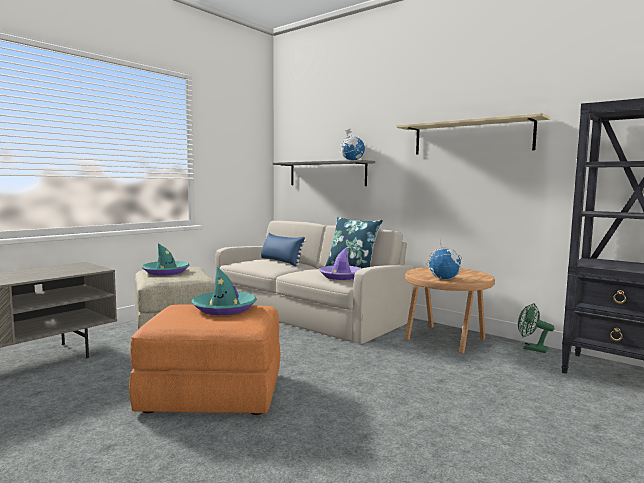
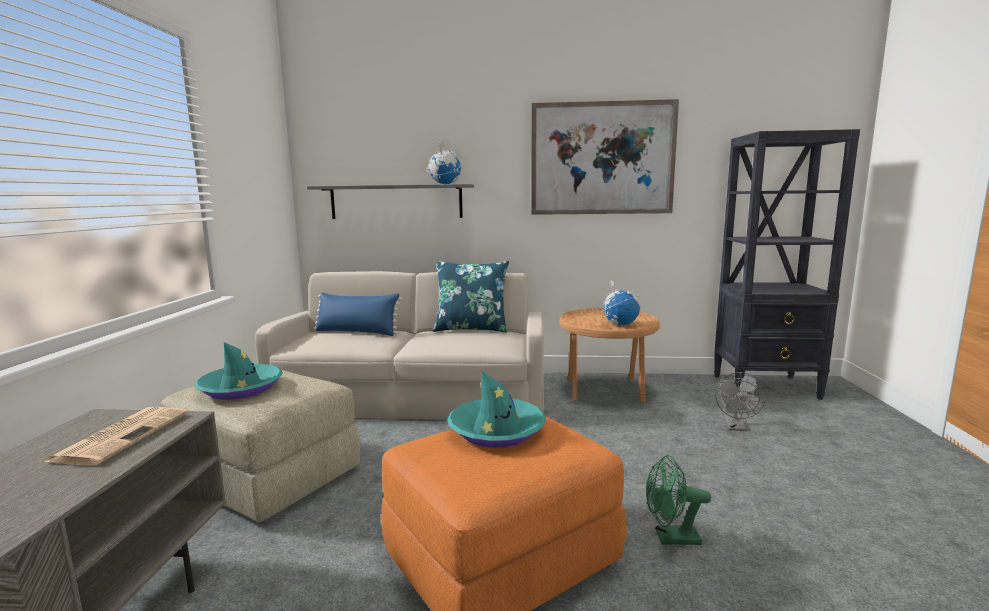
camera: 35 degrees left, 5 degrees up
purple hat [319,247,362,280] -> none
beige shelf [396,113,550,155] -> picture [531,99,679,215]
green fan [518,303,555,353] -> green fan moved to [646,455,711,545]
none -> newspaper [45,407,188,466]
none -> grey fan [715,372,766,431]

